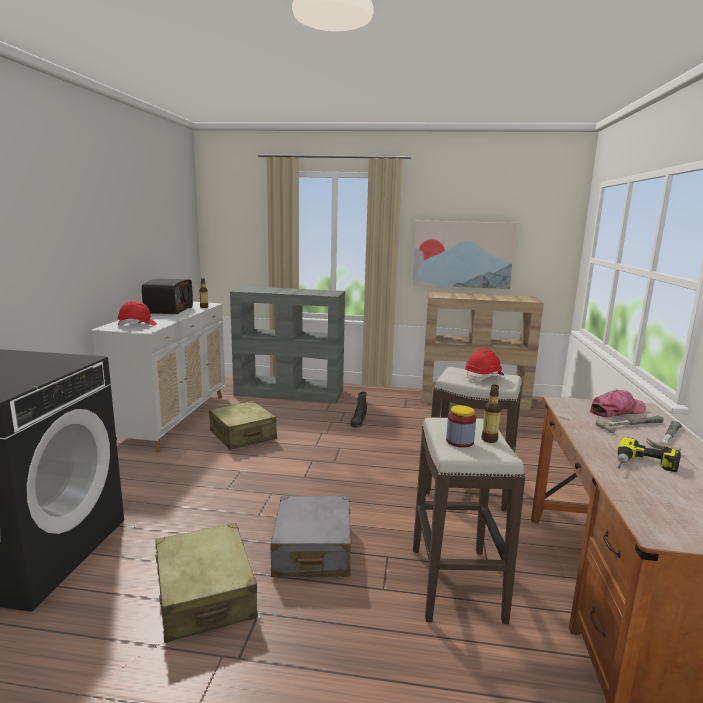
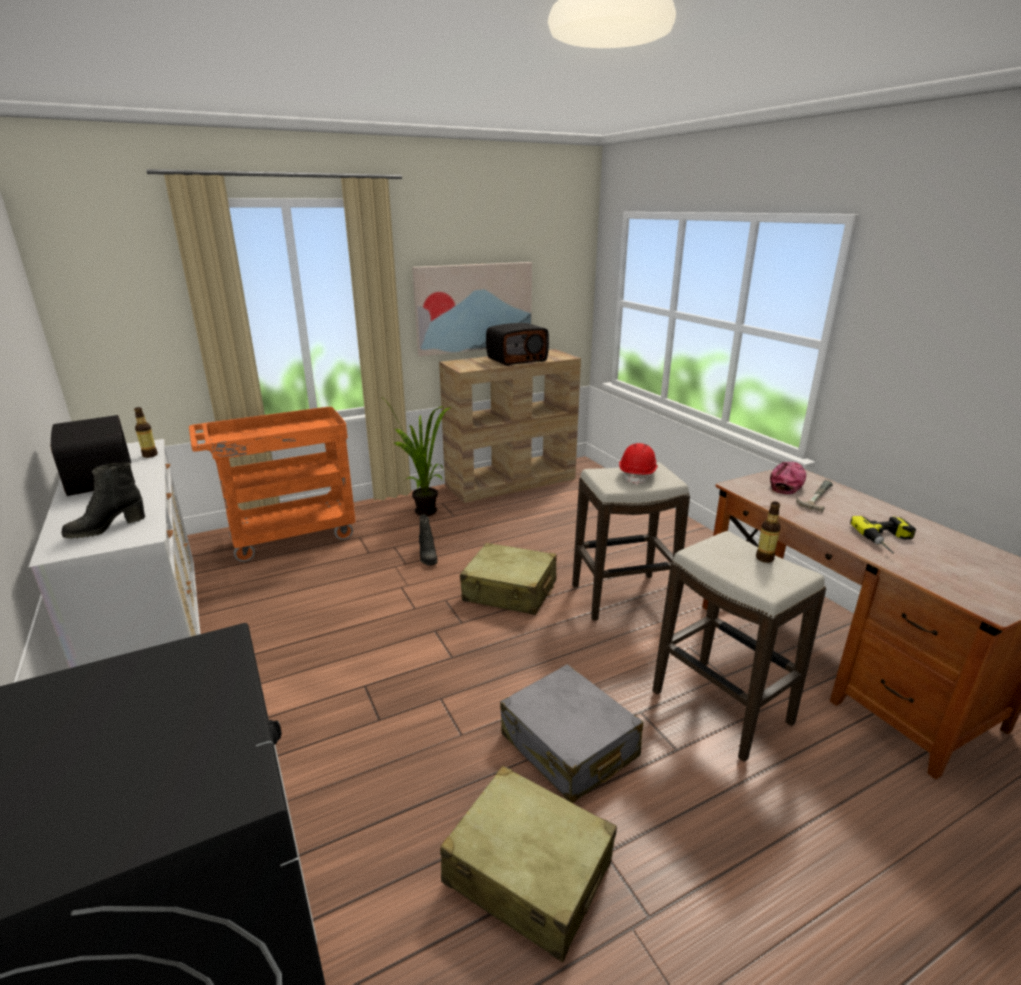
camera: 35 degrees left, 10 degrees up
red hard hat [117,301,157,326] -> black boot [61,463,145,538]
beige suitcase [209,401,277,450] -> beige suitcase moved to [460,543,557,615]
grey bookcase [230,286,345,403] -> orange cart [189,407,356,562]
jar [446,405,476,448] -> none
hammer [646,421,682,452] -> none
none -> potted plant [381,397,451,516]
none -> radio [486,323,549,366]

